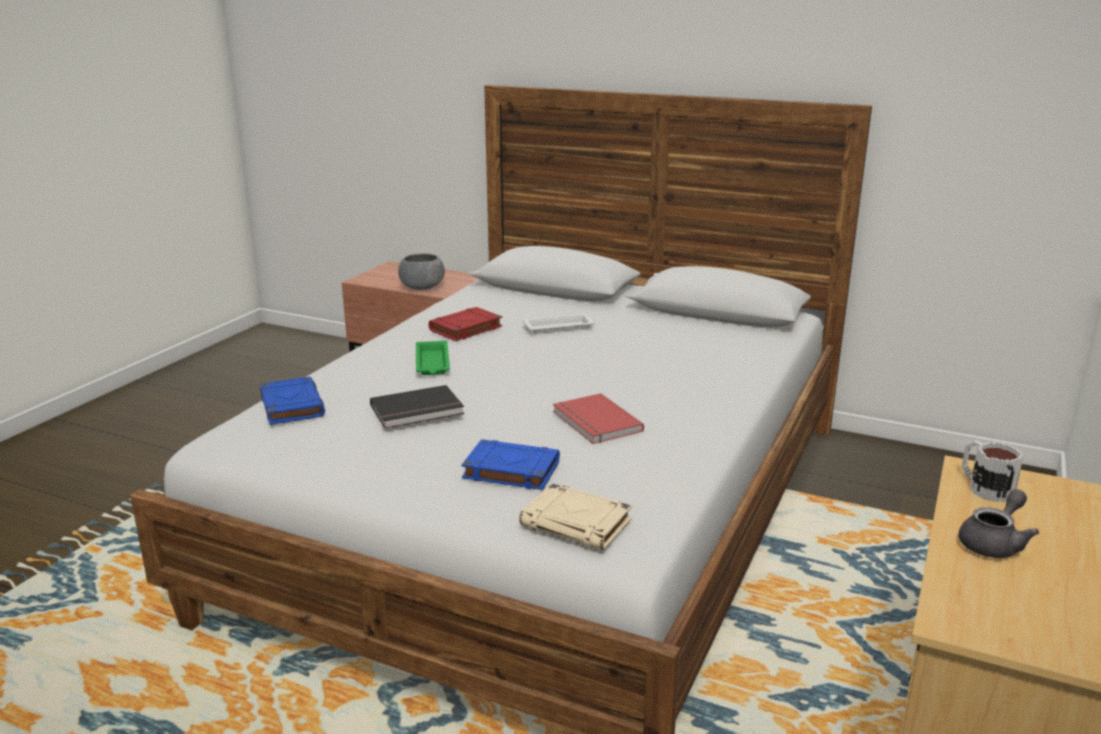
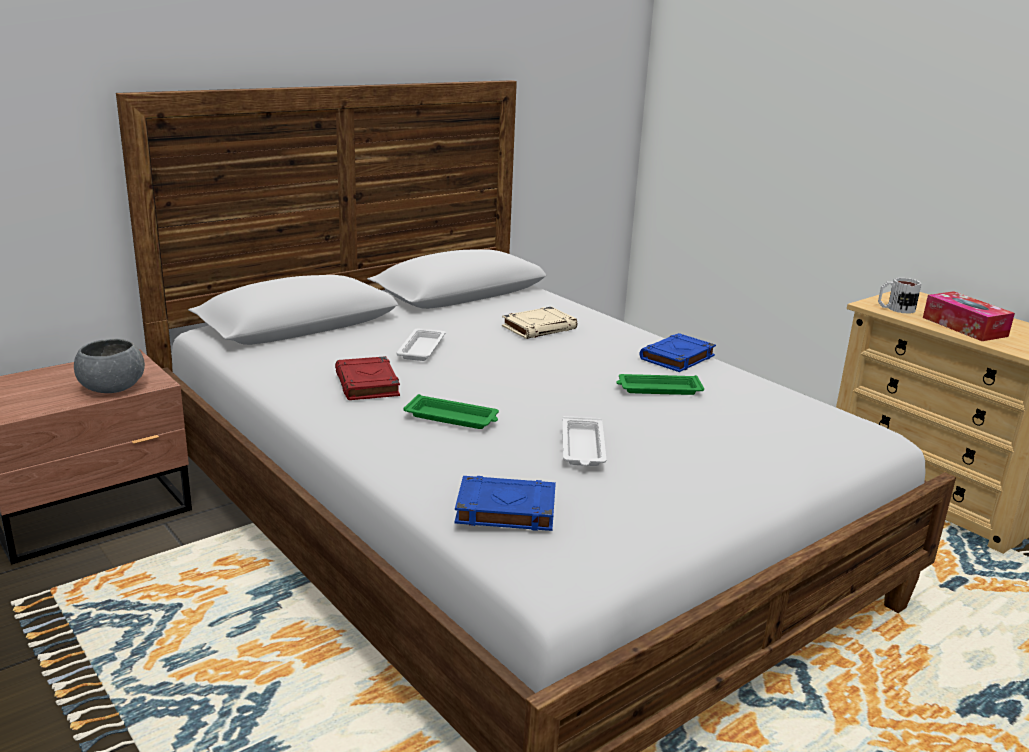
camera: 65 degrees left, 0 degrees up
black book [370,385,464,428] -> white tray [563,416,607,466]
blue book [461,439,560,490] -> blue book moved to [640,333,716,372]
beige book [519,483,632,550] -> beige book moved to [502,307,577,339]
red book [553,393,644,444] -> green tray [616,374,704,395]
grey teapot [958,489,1039,558] -> tissue box [923,291,1015,341]

